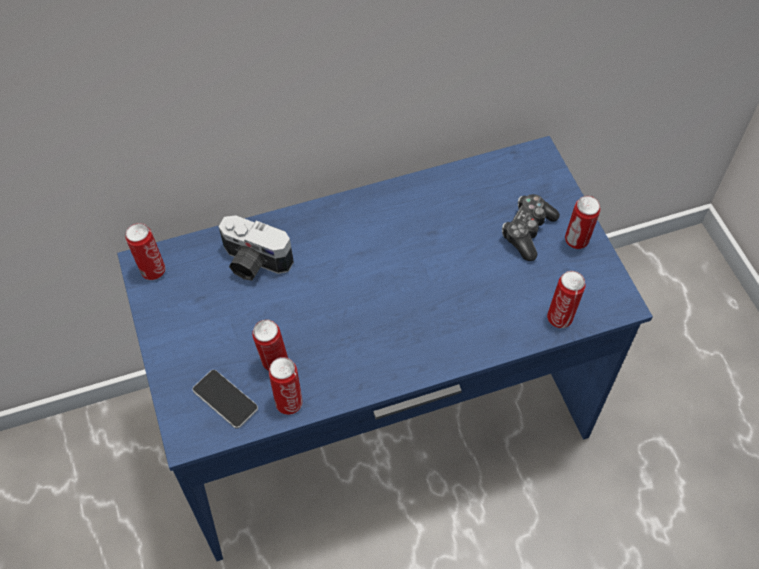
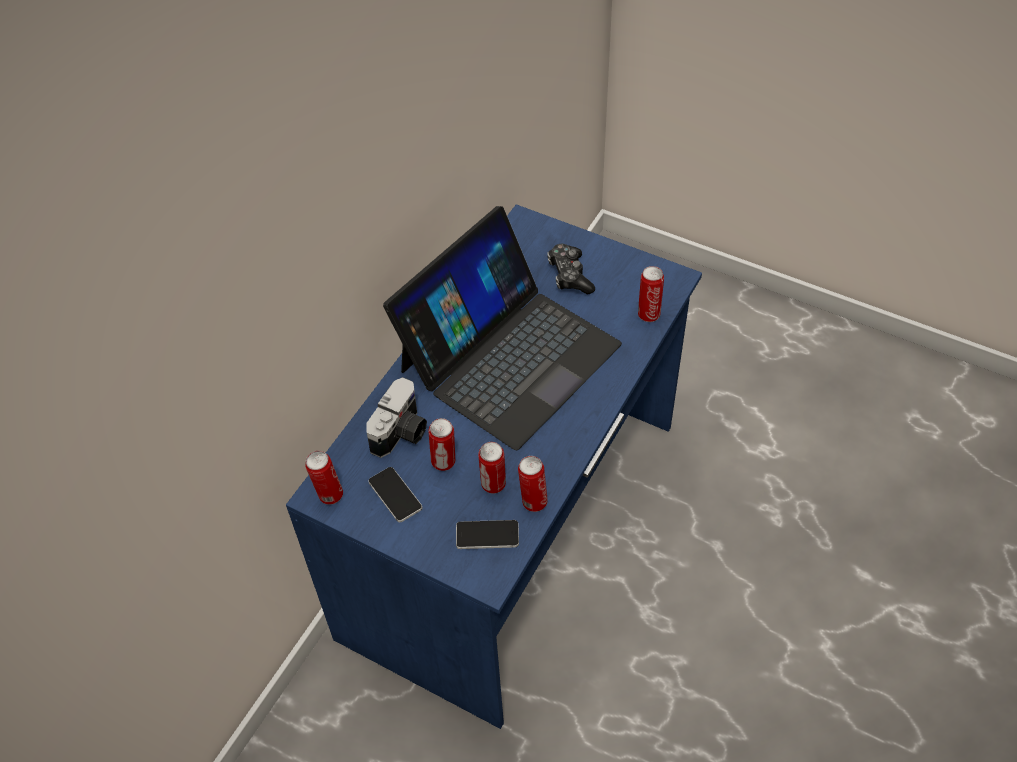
camera: 40 degrees left, 5 degrees down
camera [218,215,294,281] -> camera turned 45 degrees counterclockwise [366,377,427,458]
can [565,196,600,249] -> can moved to [429,418,455,471]
none -> phone [369,467,422,522]
none -> laptop [383,206,622,451]

